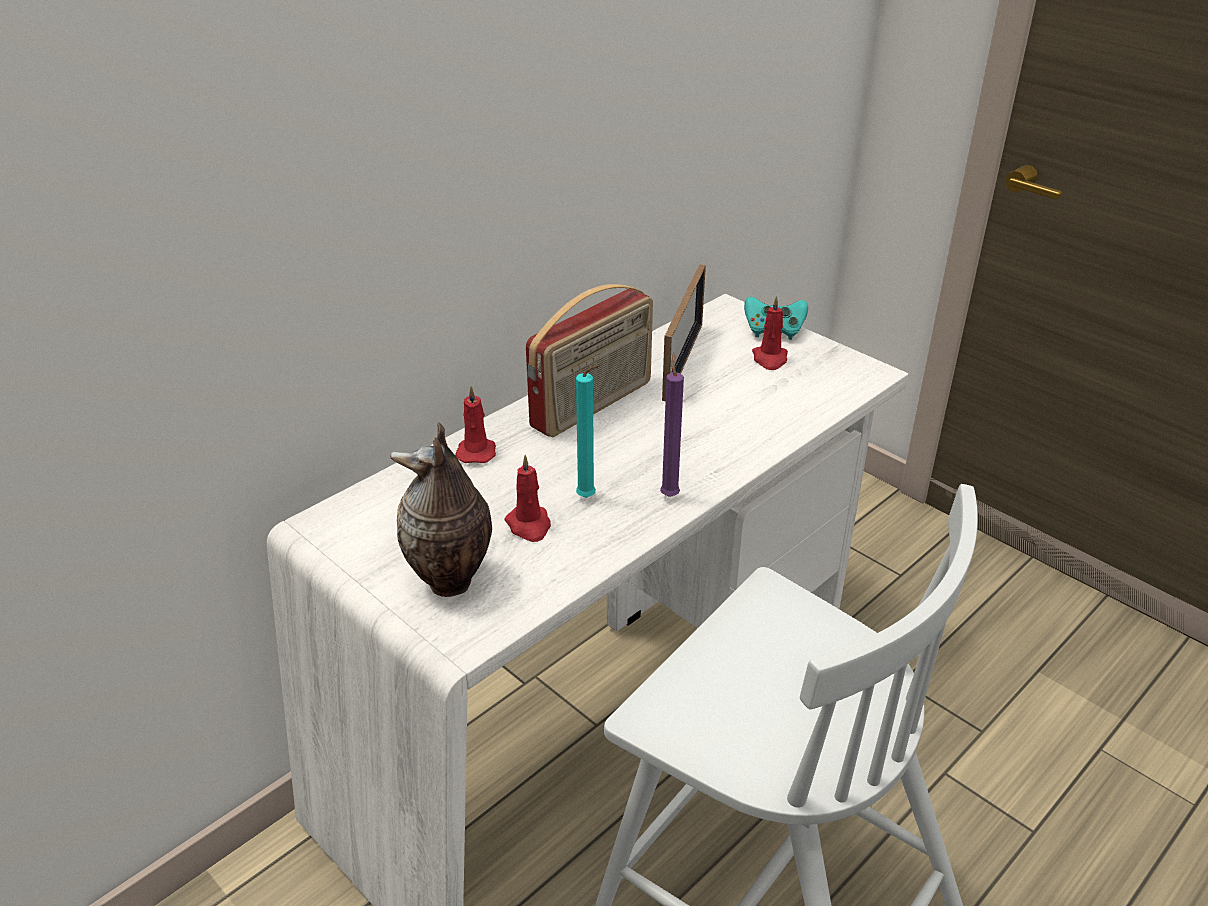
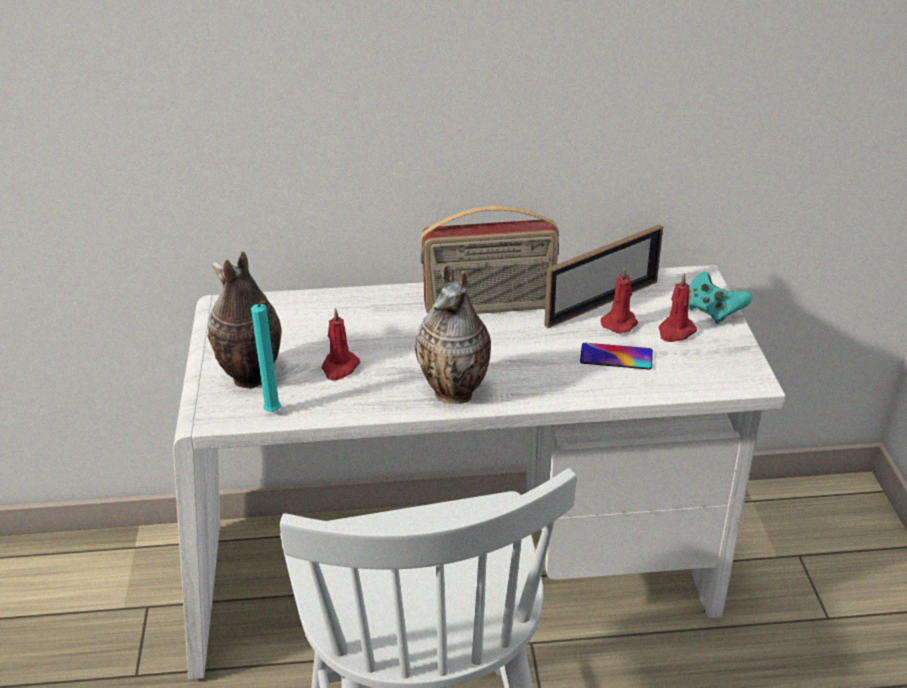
camera: 40 degrees right, 0 degrees up
red candle [455,386,496,463] -> red candle moved to [601,267,638,334]
turquoise candle [576,364,602,498] -> turquoise candle moved to [251,301,281,412]
purple candle [660,353,684,497] -> vase [415,265,491,404]
none -> phone [580,343,653,370]

